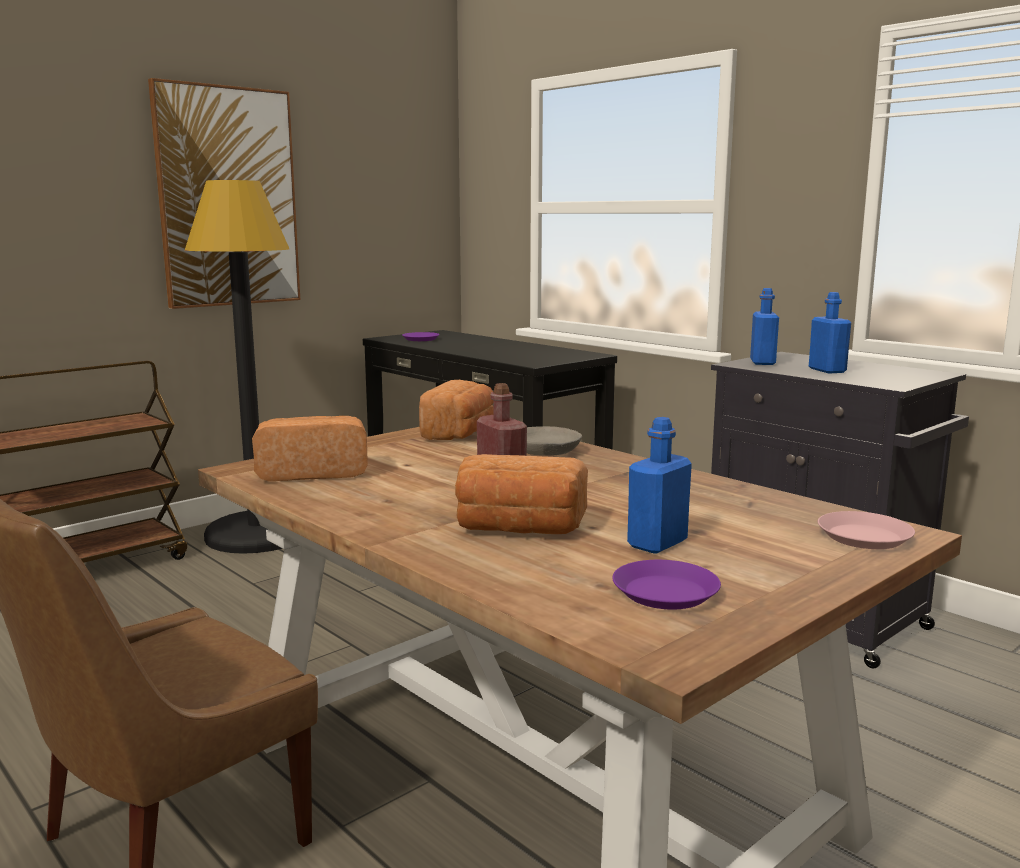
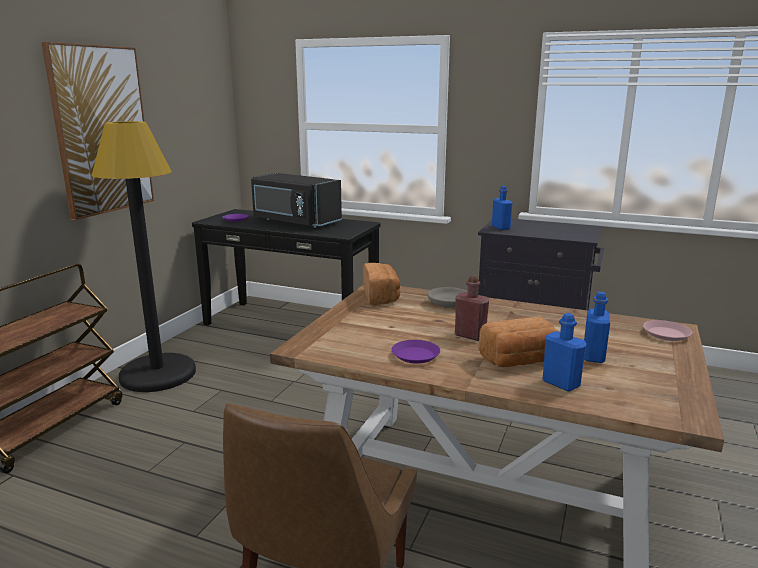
camera: 25 degrees left, 5 degrees up
bread [252,416,368,481] -> none
purple plate [612,560,721,610] -> purple plate moved to [392,340,440,364]
blue bottle [809,292,851,373] -> blue bottle moved to [543,313,587,392]
none -> black microwave [251,173,342,228]

